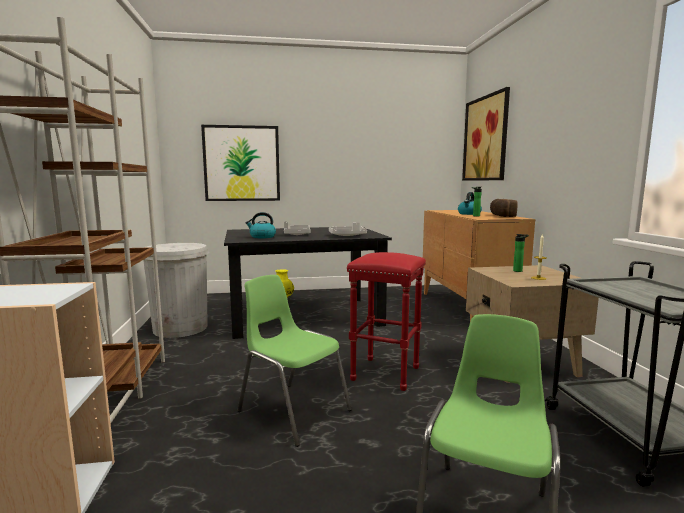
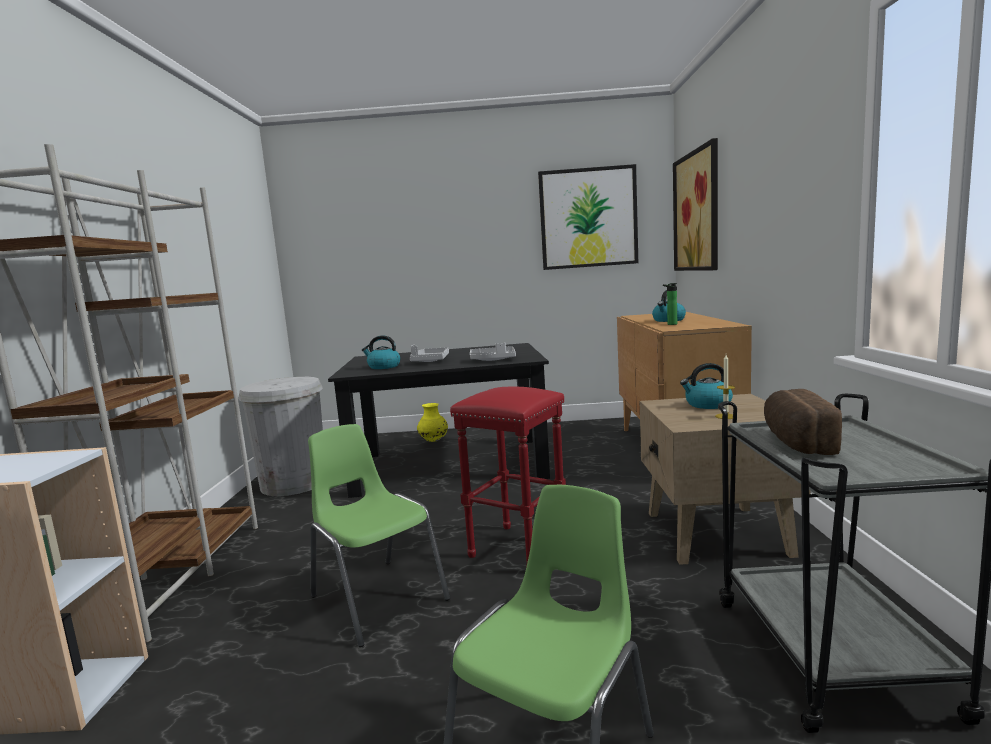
camera: 10 degrees right, 0 degrees up
picture [201,125,280,201] -> picture moved to [538,164,638,270]
bread [490,199,518,217] -> bread moved to [764,389,842,455]
bottle [513,234,529,272] -> kettle [680,363,733,409]

